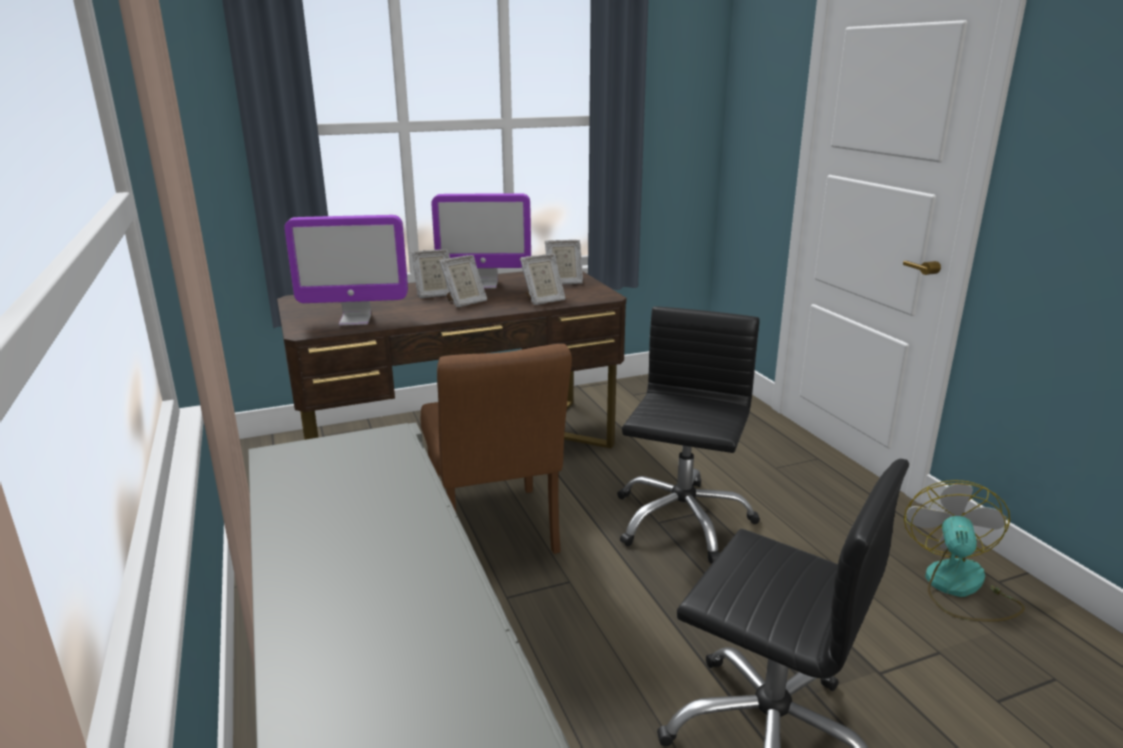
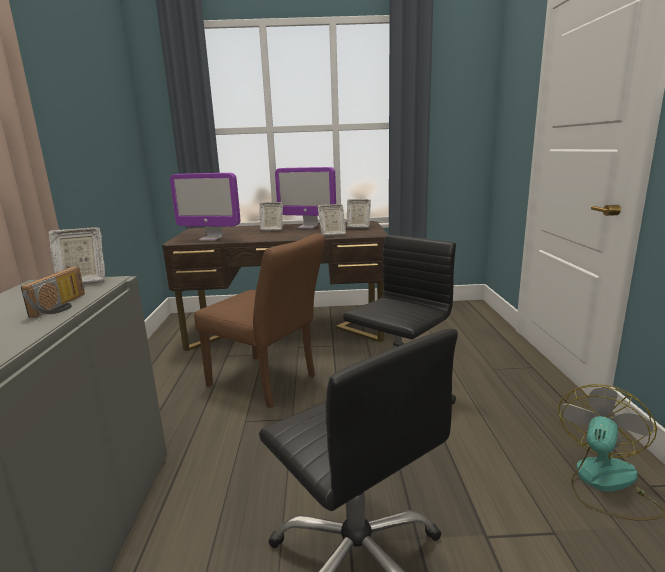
camera: 20 degrees right, 5 degrees down
brown chair [421,344,572,554] -> brown chair turned 60 degrees counterclockwise [194,234,325,408]
picture frame [439,255,487,307] -> picture frame moved to [48,227,105,284]
none -> radio [21,267,85,317]

